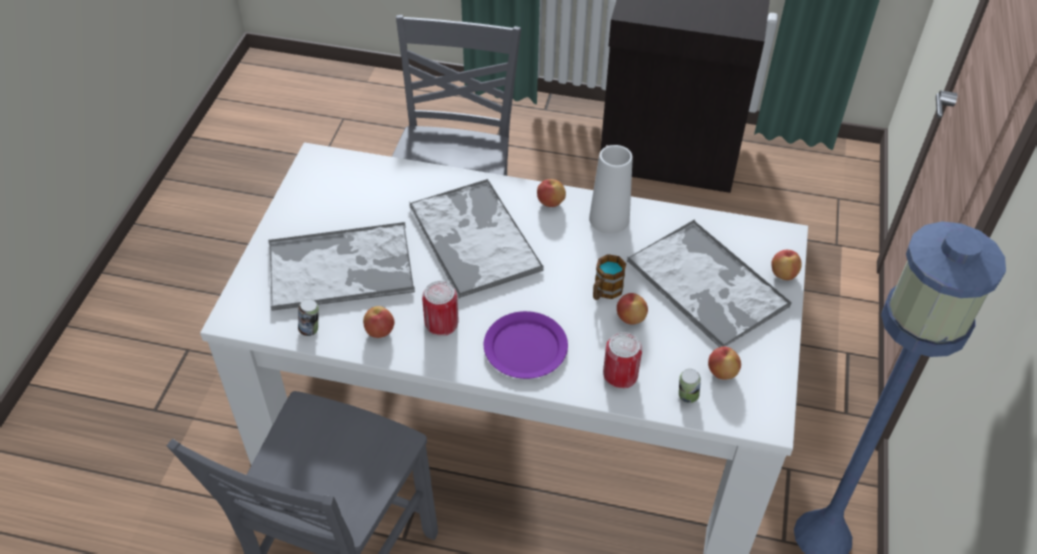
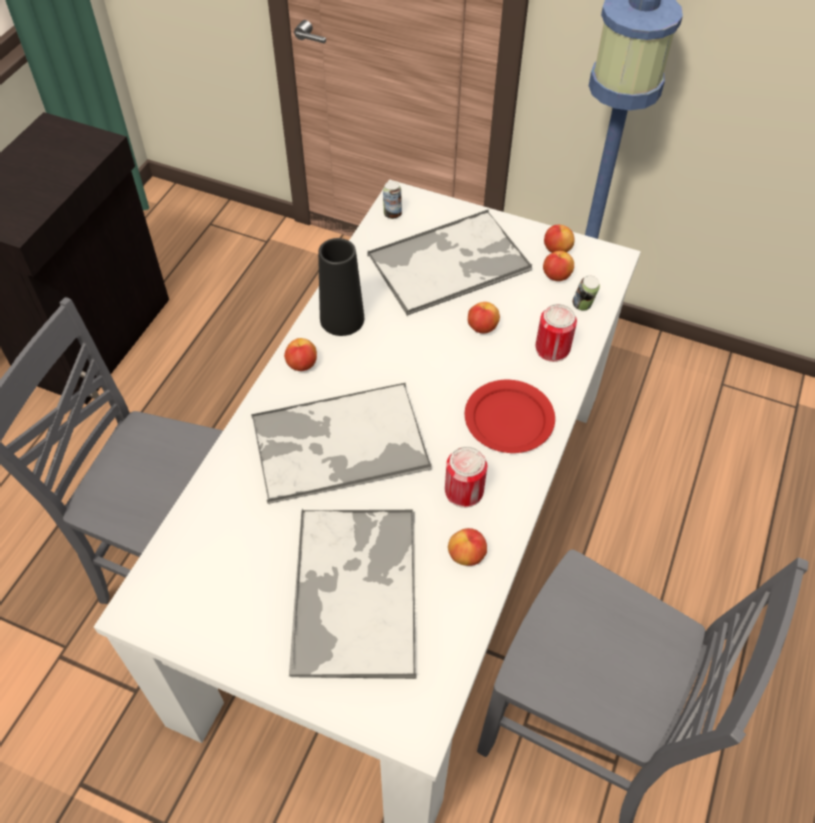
camera: 80 degrees left, 5 degrees up
can [298,299,319,336] -> can moved to [383,182,402,219]
purple plate [484,311,568,379] -> red plate [465,380,555,453]
white vase [589,145,633,234] -> black vase [318,238,364,336]
mug [593,254,626,300] -> none
apple [771,250,802,280] -> apple moved to [544,225,575,253]

